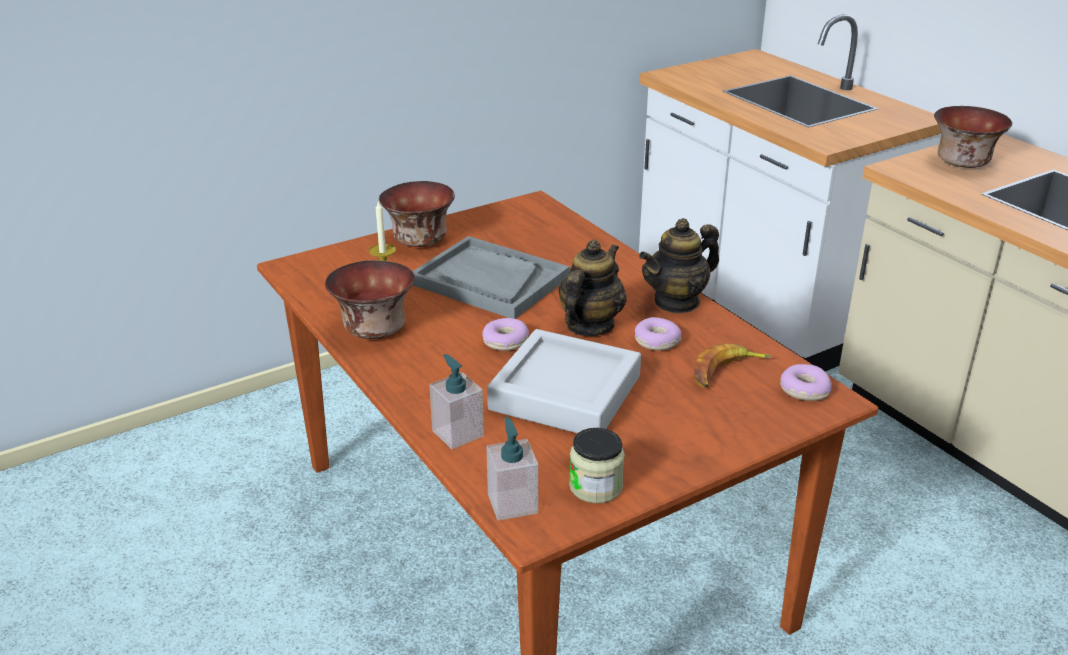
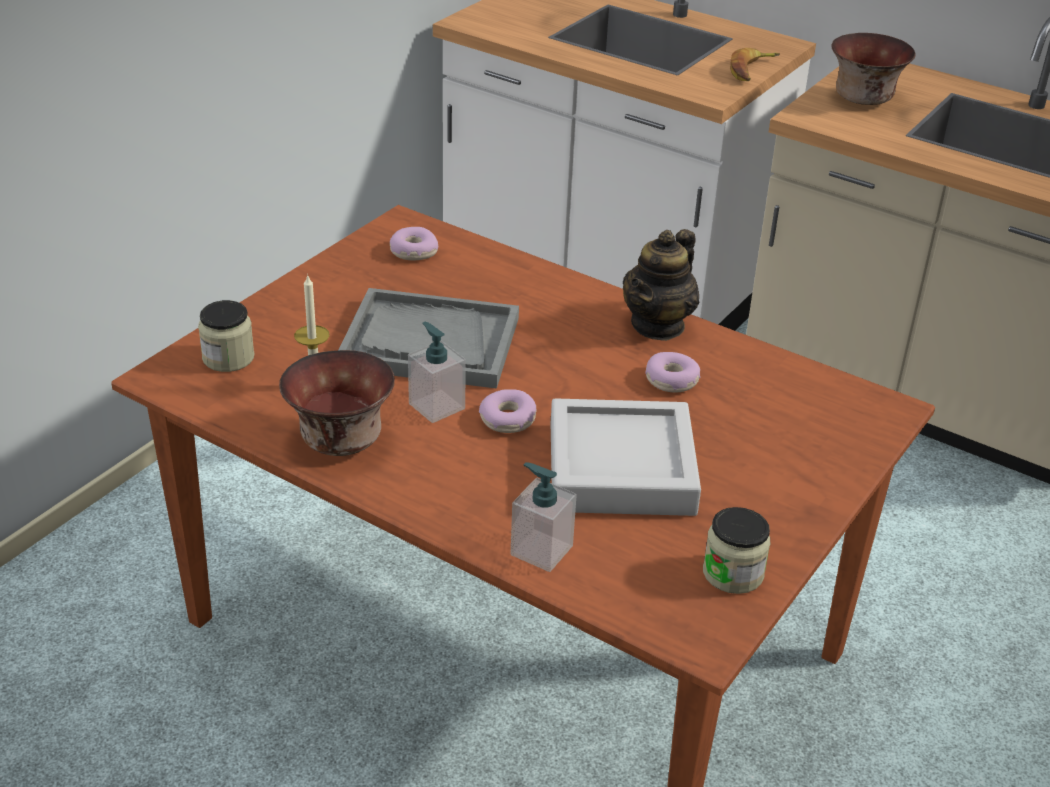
camera: 25 degrees left, 5 degrees up
bowl [379,181,455,247] -> none
soap dispenser [487,417,538,521] -> soap dispenser moved to [408,322,466,423]
teapot [558,240,627,336] -> none
banana [694,343,772,388] -> banana moved to [730,48,780,81]
donut [780,364,832,401] -> donut moved to [390,227,438,260]
none -> jar [198,300,255,372]

